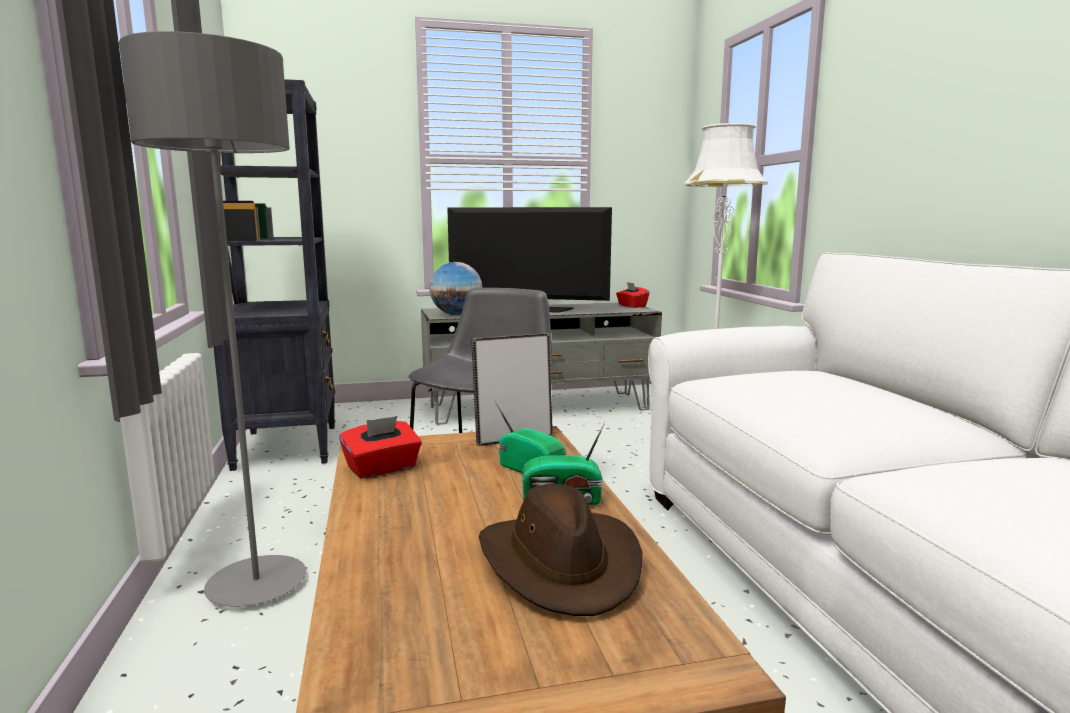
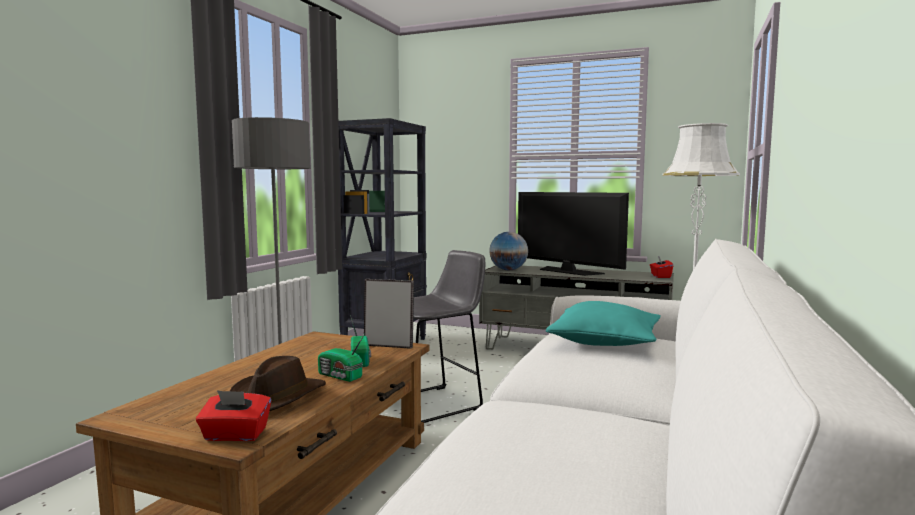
camera: 35 degrees right, 5 degrees down
red tissue box [339,416,422,479] -> red tissue box moved to [196,390,271,441]
none -> turquoise pillow [546,301,661,346]

